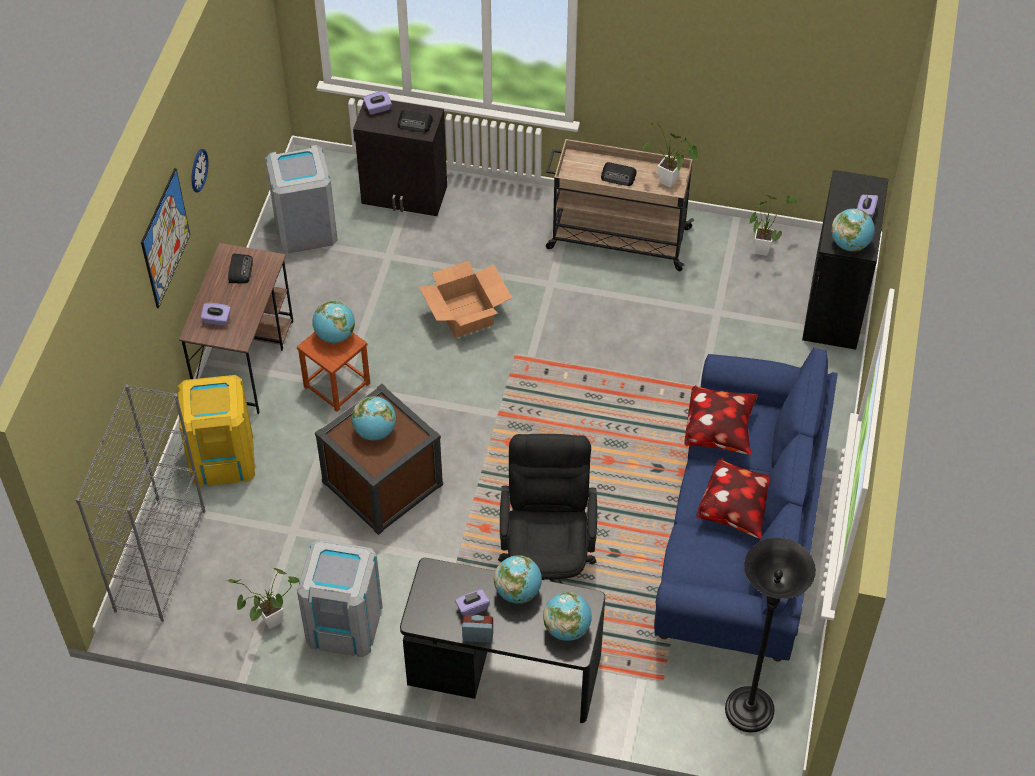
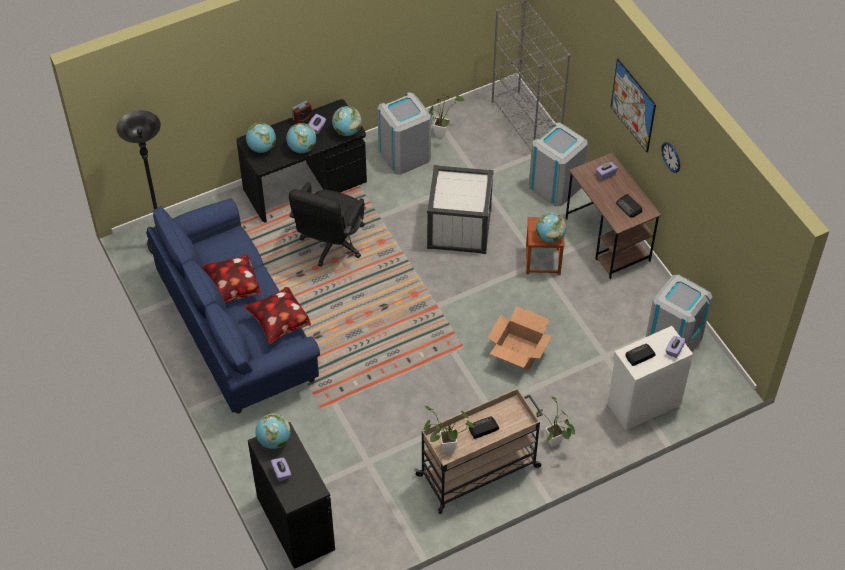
camera: 140 degrees right, 0 degrees up
yellow trash can [178,375,255,487] -> grey trash can [529,123,588,206]
brown storage box [315,384,443,535] -> white storage box [427,165,494,254]
globe [352,396,396,441] -> globe moved to [332,106,362,136]
black cabinet [353,100,447,216] -> white cabinet [607,326,693,430]
black office chair [498,434,597,584] -> black office chair turned 60 degrees clockwise [289,182,365,267]
potted plant [749,195,797,256] -> potted plant moved to [536,396,575,447]

